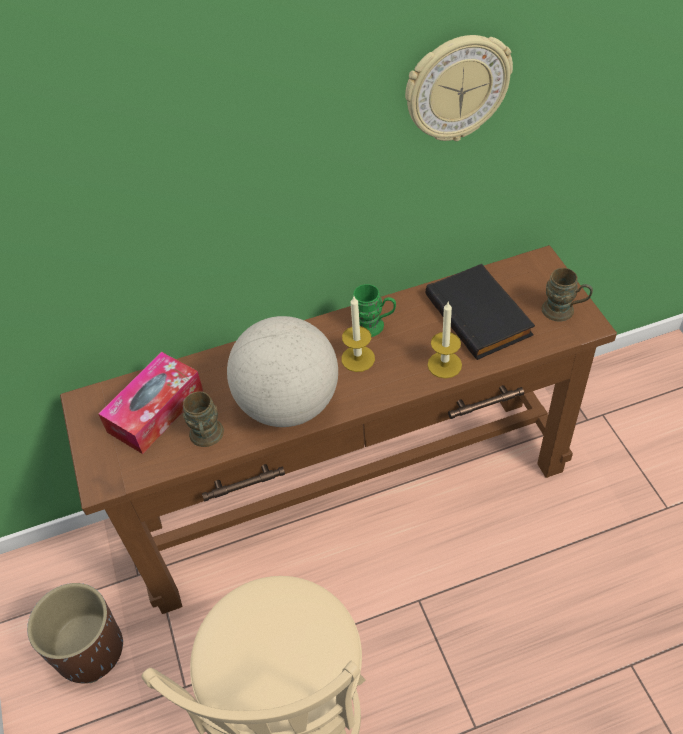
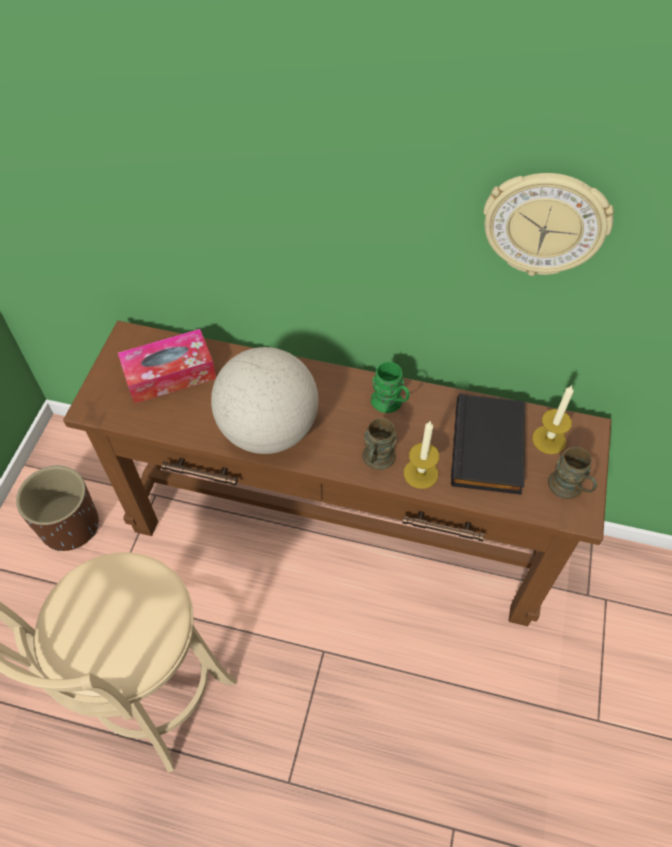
camera: 30 degrees right, 5 degrees up
brown mug [183,391,224,447] -> brown mug moved to [362,418,397,470]
candle [342,296,375,372] -> candle moved to [532,385,574,454]

